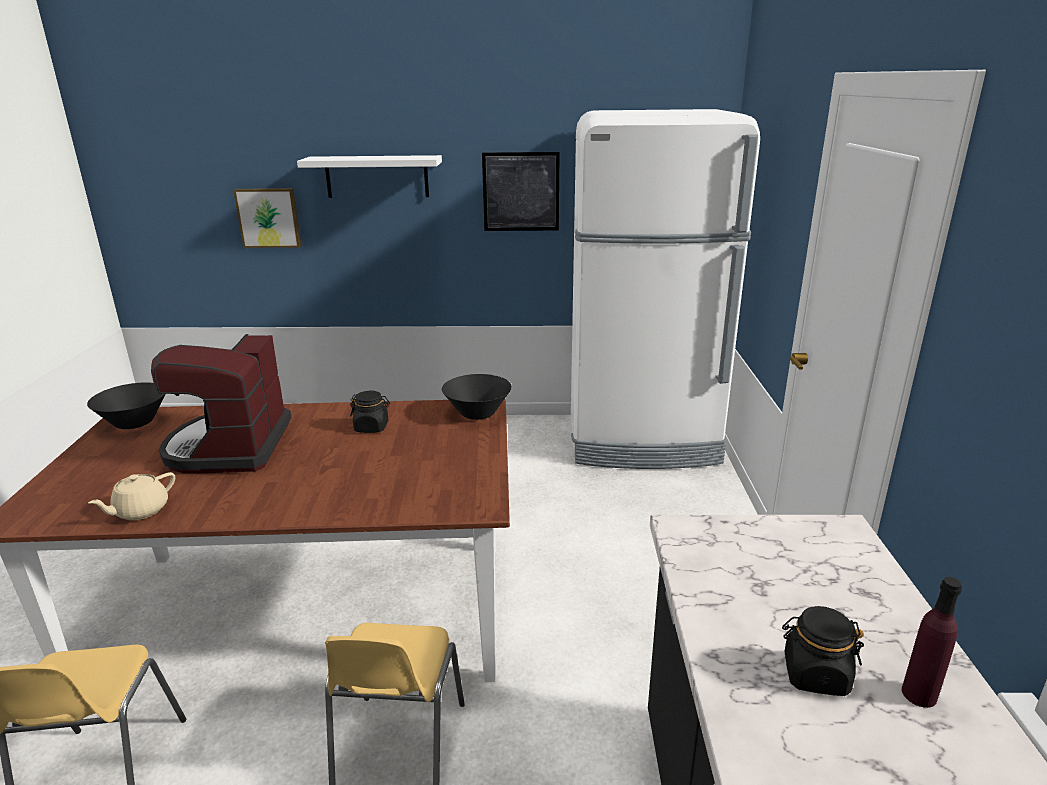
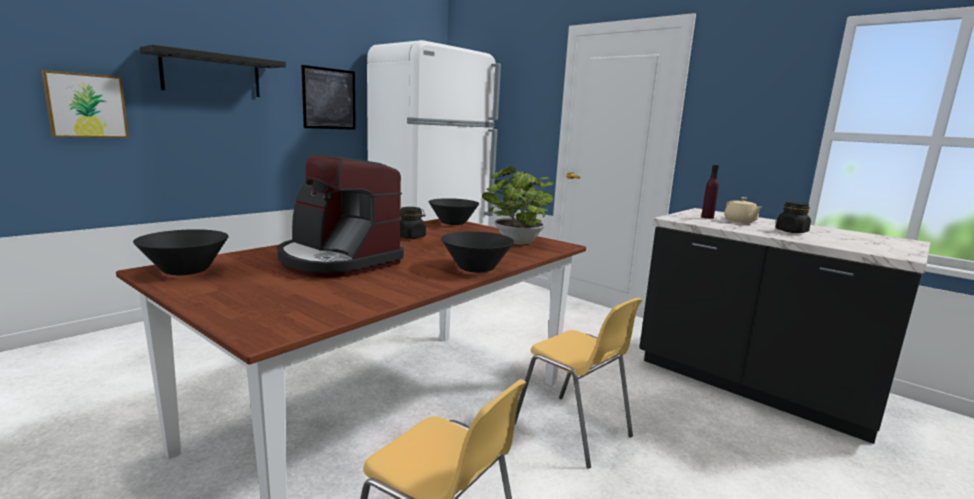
camera: 50 degrees left, 10 degrees down
beige teapot [88,472,175,520] -> beige teapot moved to [724,197,762,223]
white shelf [297,155,442,198] -> black shelf [140,44,286,97]
purple bottle [902,577,962,708] -> purple bottle moved to [701,165,719,219]
none -> black bowl [441,231,514,273]
none -> potted plant [482,166,553,245]

